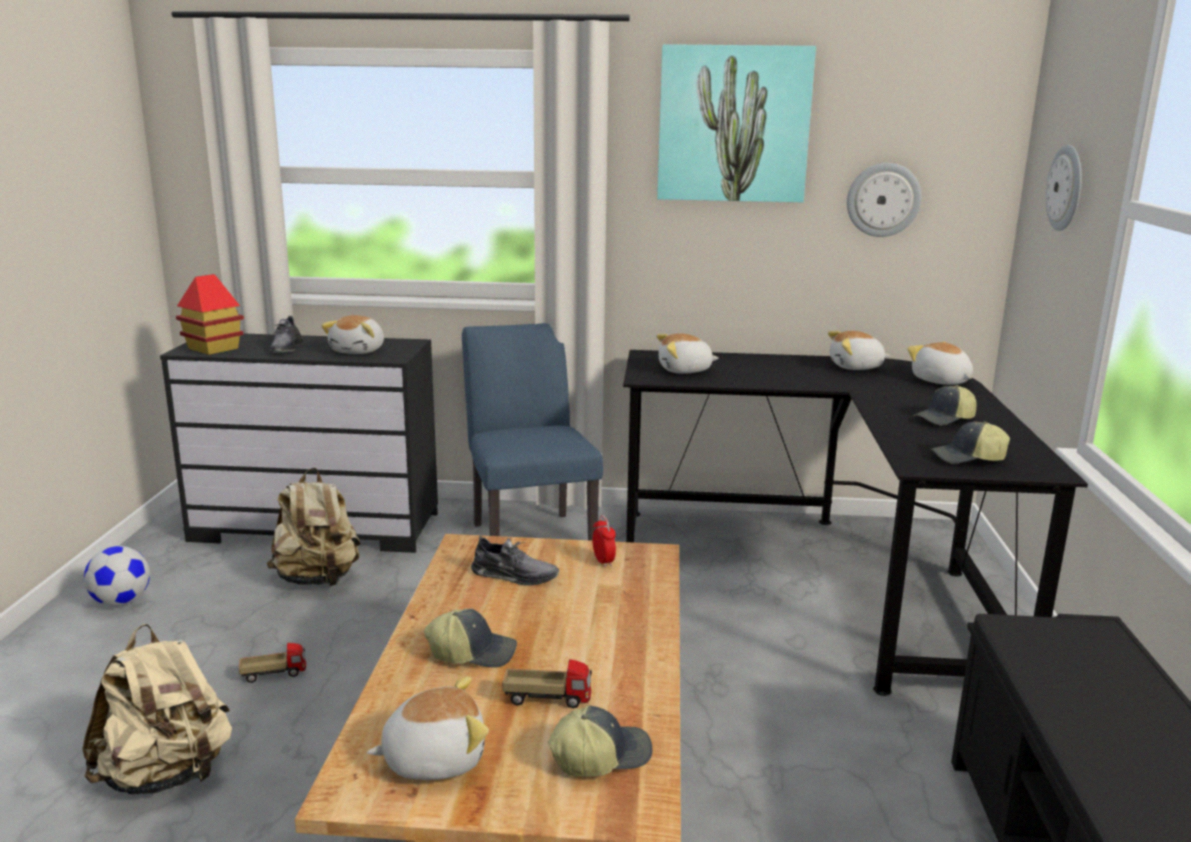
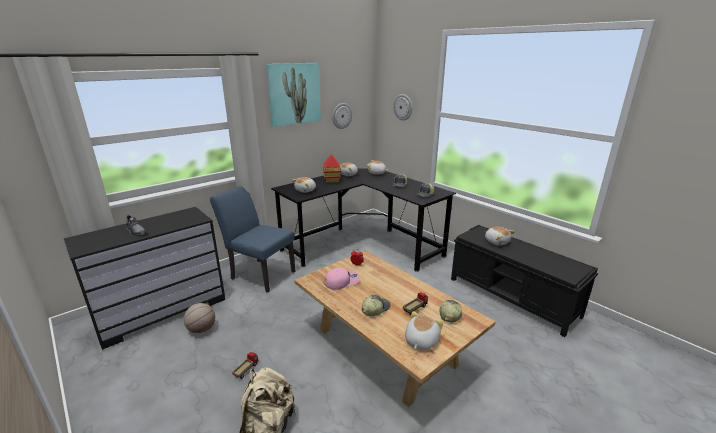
camera: 45 degrees left, 5 degrees up
football [84,546,150,606] -> none
toy house [176,274,244,355] -> toy house moved to [323,154,341,183]
beige backpack [267,468,361,586] -> basketball [184,303,215,333]
plush toy [321,315,384,354] -> plush toy moved to [485,227,515,246]
grey shoe [471,536,559,586] -> pink cap [324,268,360,290]

